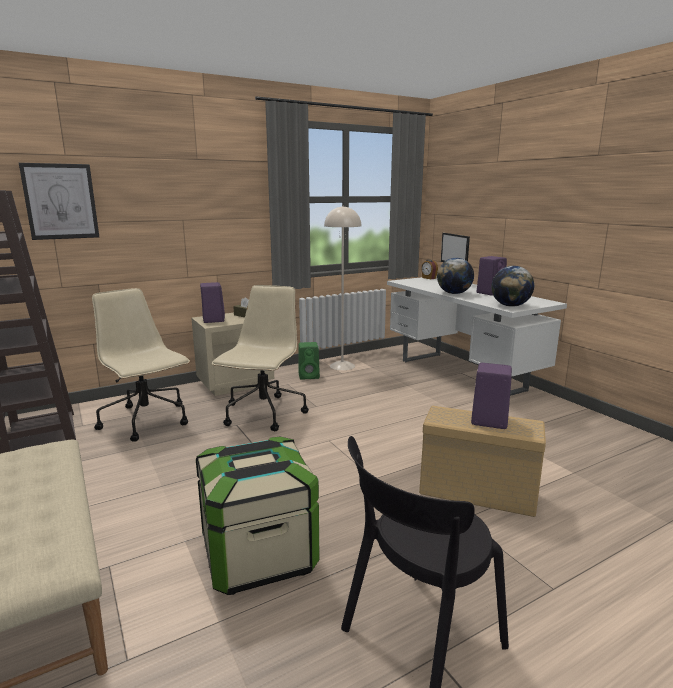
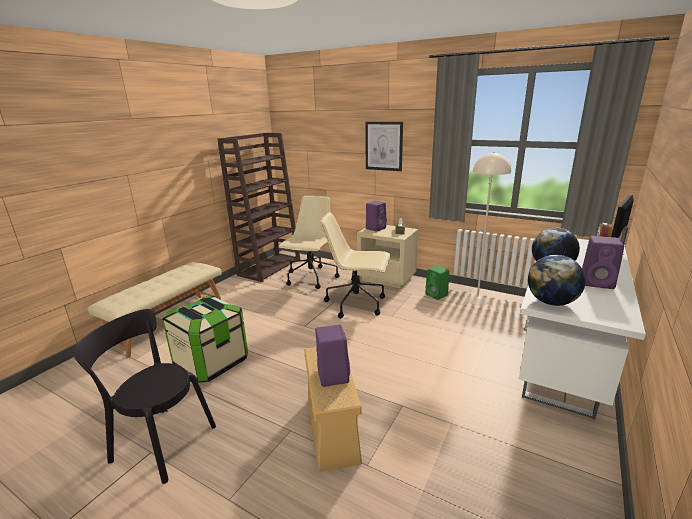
camera: 60 degrees right, 5 degrees up
picture [19,163,99,240] -> picture moved to [365,122,403,171]
beige office chair [212,285,309,431] -> beige office chair turned 150 degrees counterclockwise [320,212,391,318]

